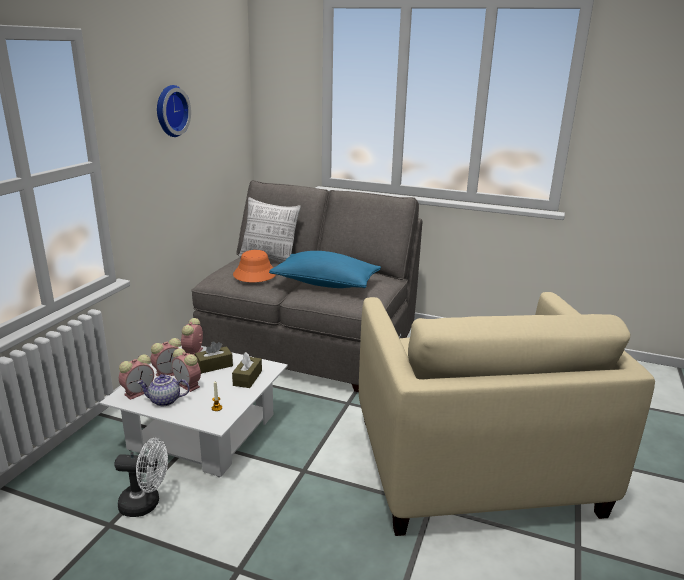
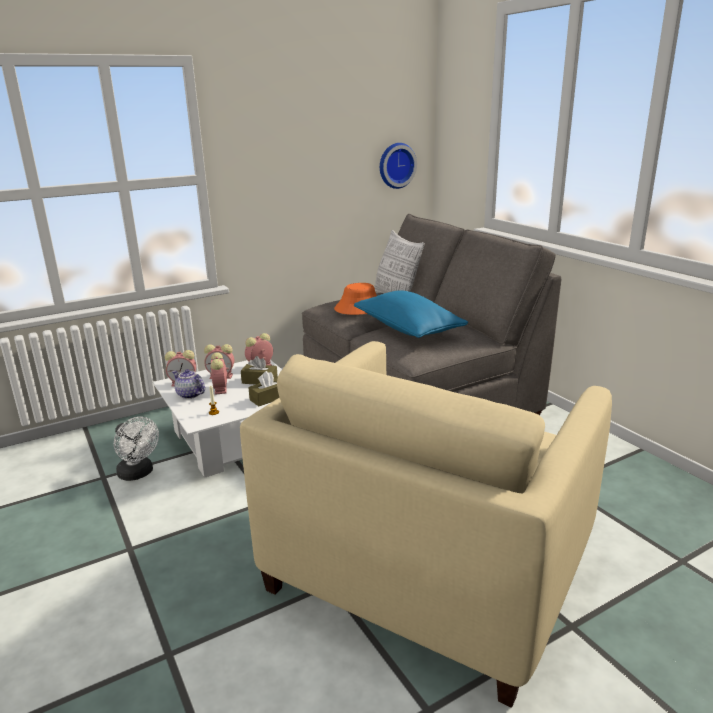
camera: 40 degrees right, 0 degrees up
wall clock [157,85,191,137] -> wall clock moved to [380,143,417,189]

